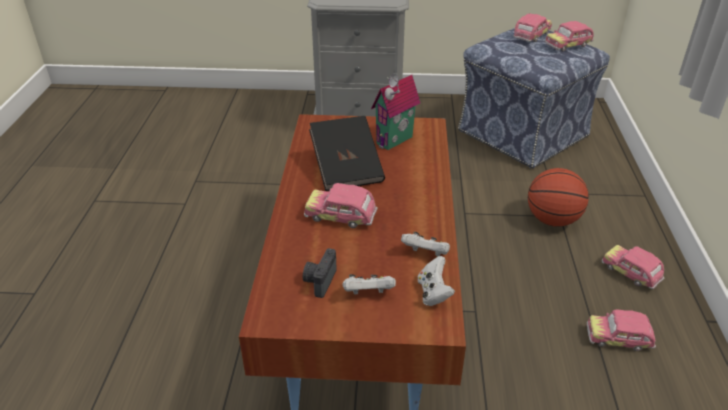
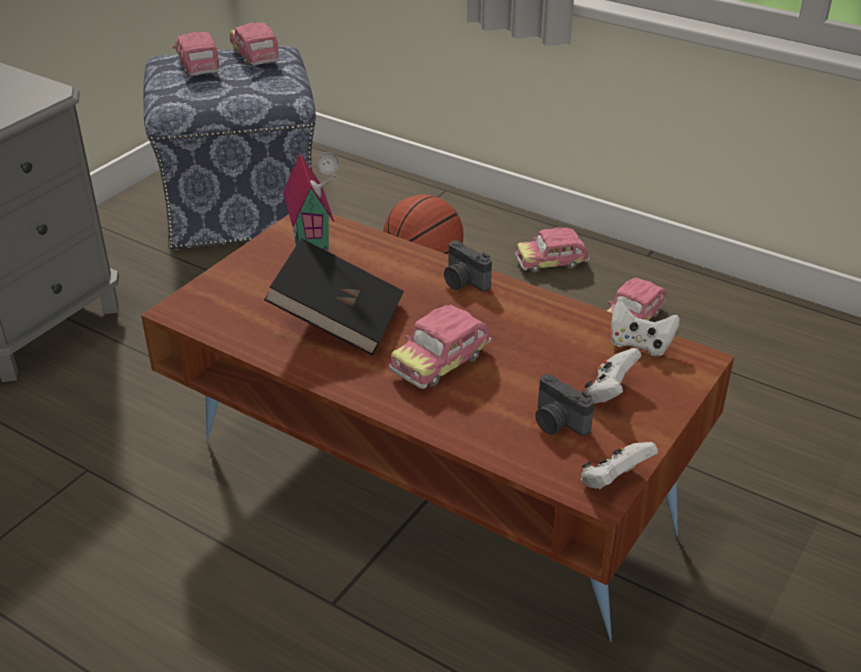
camera: 60 degrees left, 0 degrees up
white game controller [401,232,450,257] -> white game controller moved to [581,442,658,489]
toy car [545,21,594,52] -> toy car turned 150 degrees clockwise [230,23,279,66]
none -> camera [444,240,492,292]

